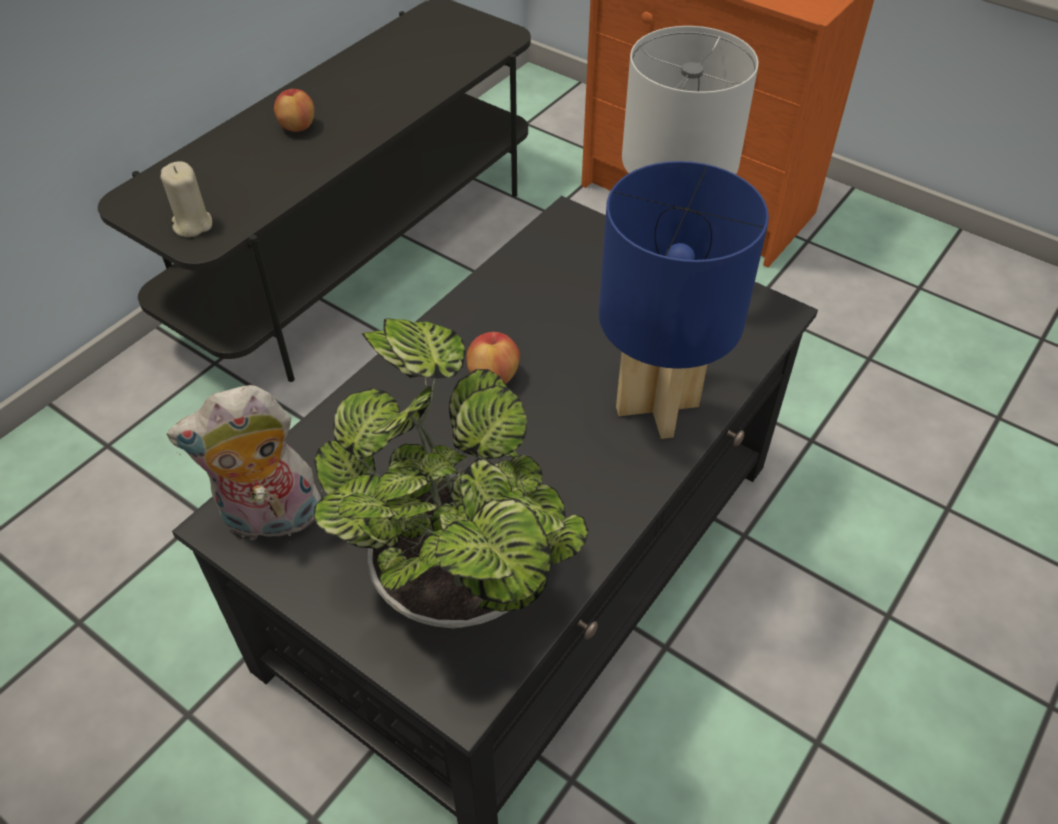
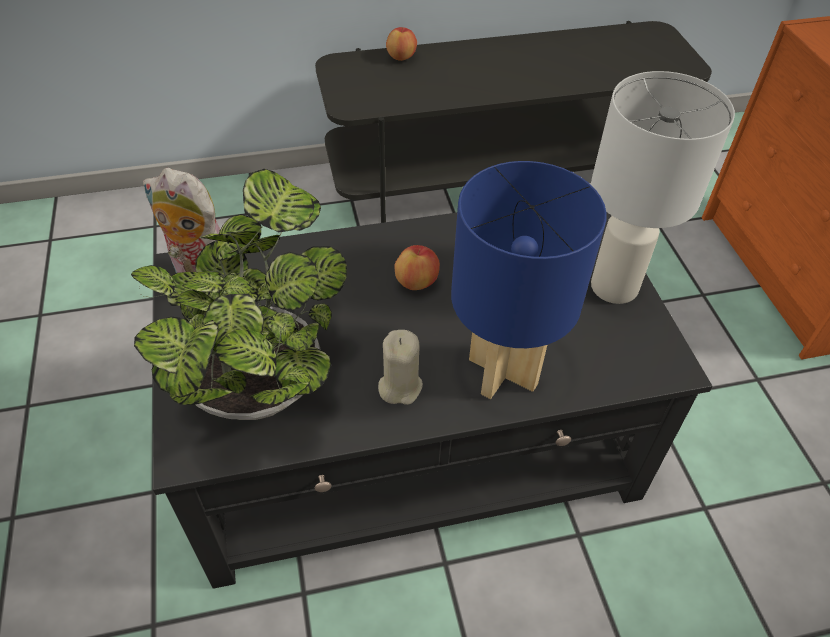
camera: 40 degrees right, 0 degrees up
beige candle [161,161,212,237] -> beige candle moved to [378,330,423,405]
apple [274,88,314,132] -> apple moved to [386,27,417,61]

